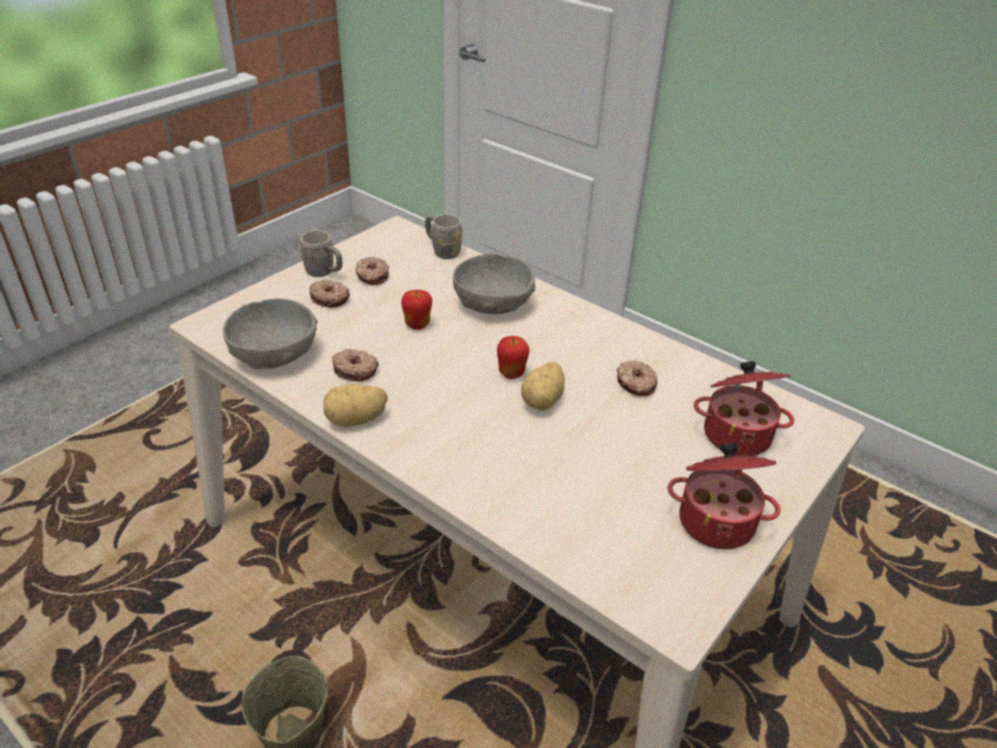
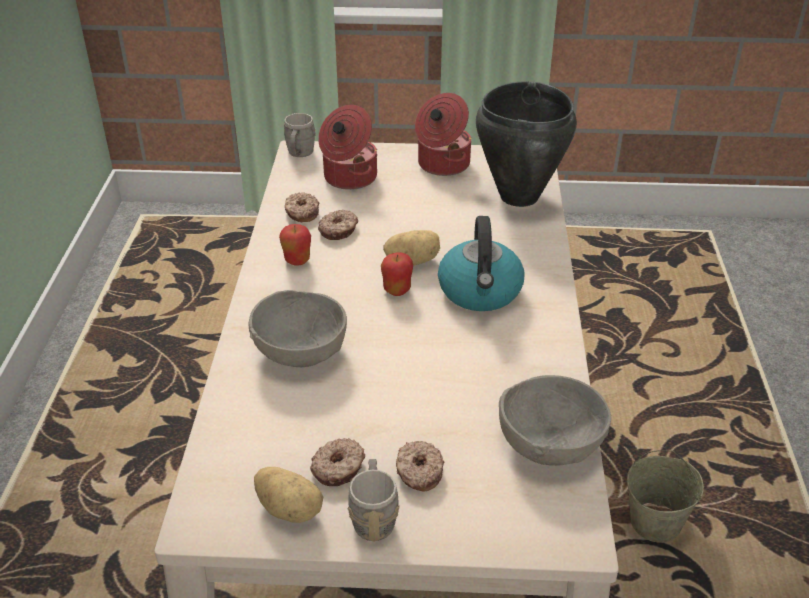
camera: 125 degrees left, 0 degrees up
potato [324,384,388,426] -> potato moved to [254,467,323,523]
donut [332,349,378,381] -> donut moved to [285,192,319,222]
apple [401,290,432,330] -> apple moved to [279,224,311,266]
grey mug [425,214,463,259] -> grey mug moved to [284,113,316,157]
none -> kettle [438,216,525,311]
none -> black cooking pot [476,81,577,207]

